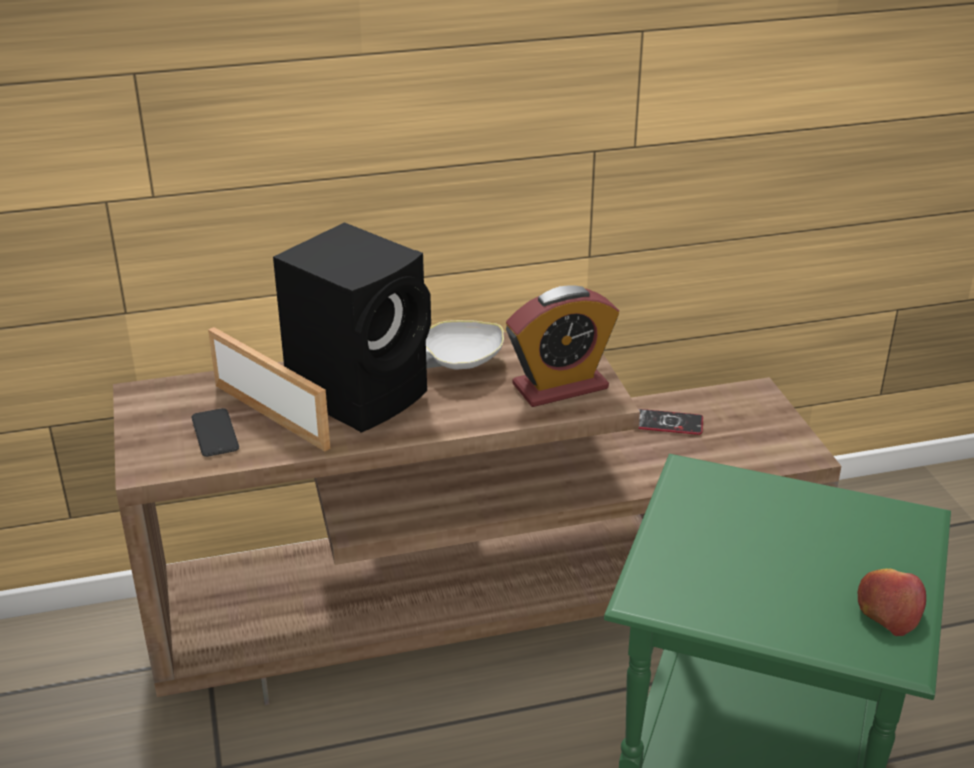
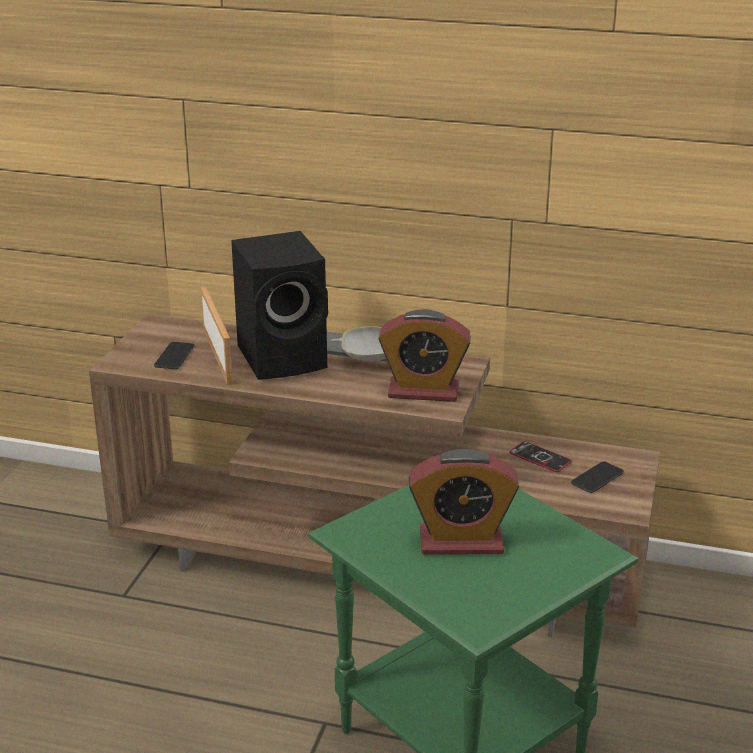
camera: 30 degrees right, 5 degrees down
apple [858,569,926,636] -> none
none -> alarm clock [409,449,519,555]
none -> phone [571,461,624,493]

